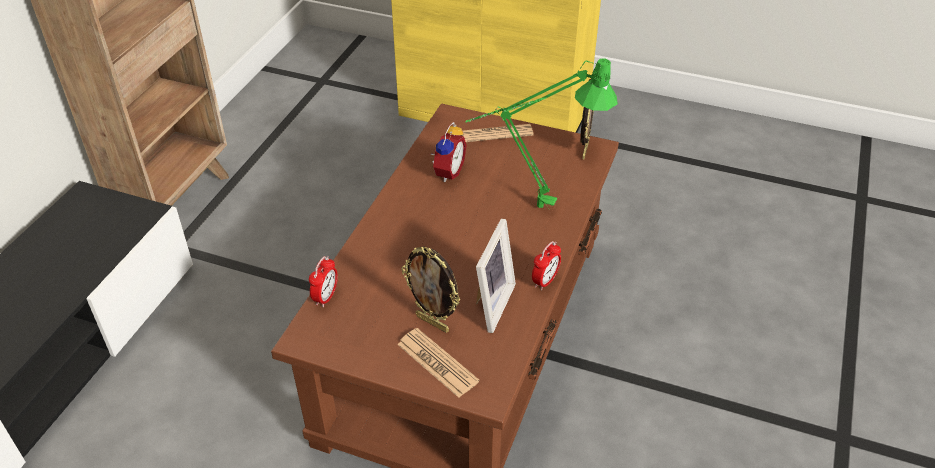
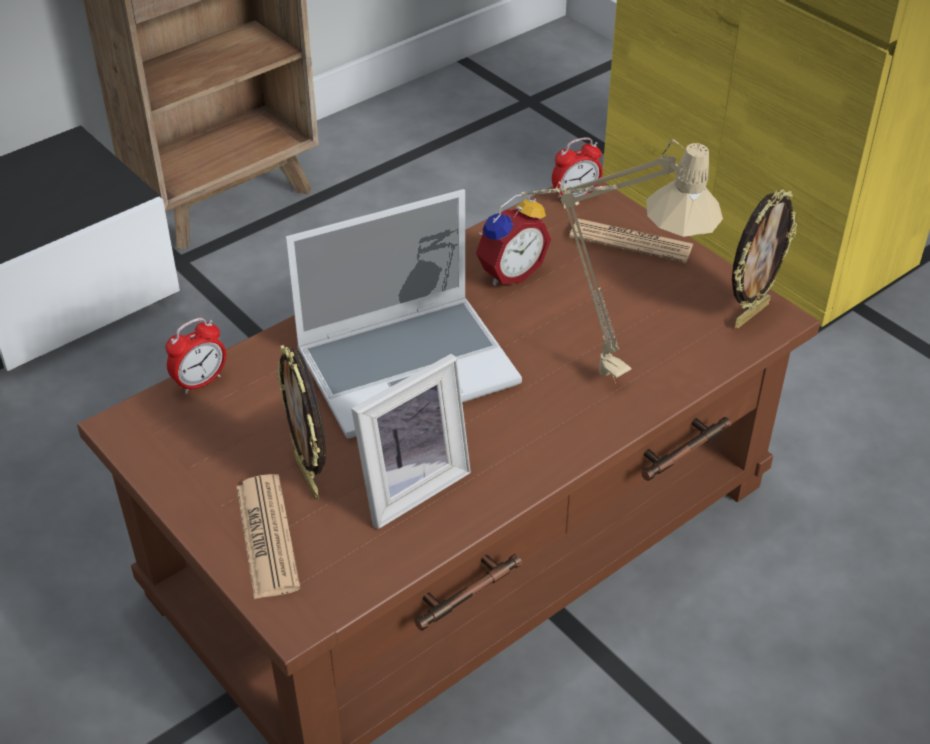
camera: 30 degrees right, 0 degrees up
green table lamp [465,58,618,208] -> beige table lamp [521,139,723,383]
alarm clock [532,241,561,290] -> alarm clock moved to [552,137,603,204]
none -> laptop [286,189,522,439]

